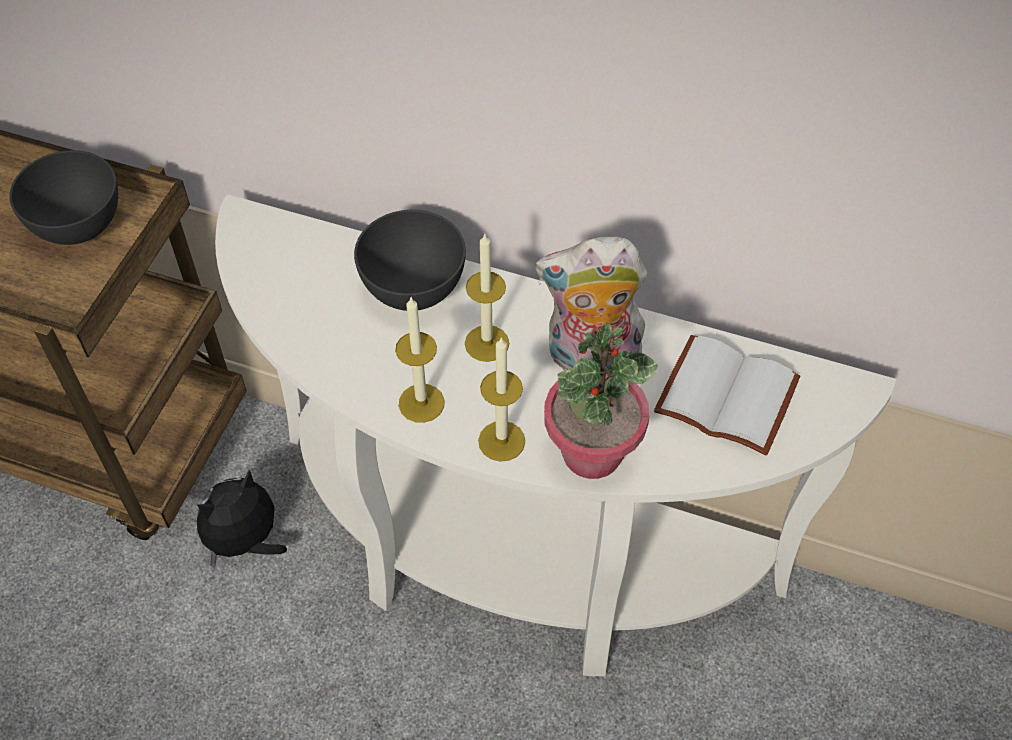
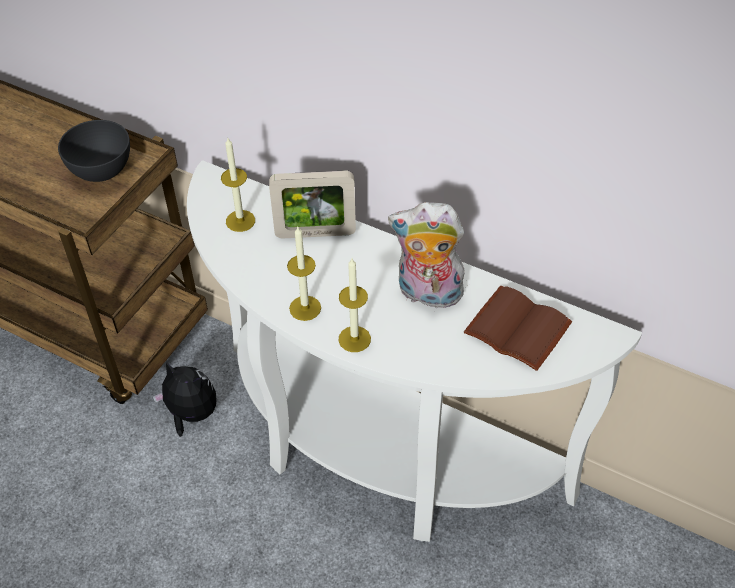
camera: 10 degrees right, 5 degrees down
plush toy [197,470,287,569] -> plush toy turned 60 degrees clockwise [152,361,217,437]
grey bowl [354,210,466,311] -> picture frame [269,170,356,238]
candle [465,233,509,362] -> candle moved to [221,138,255,232]
potted plant [544,323,658,479] -> none
white book [654,335,800,456] -> brown book [464,286,572,371]

